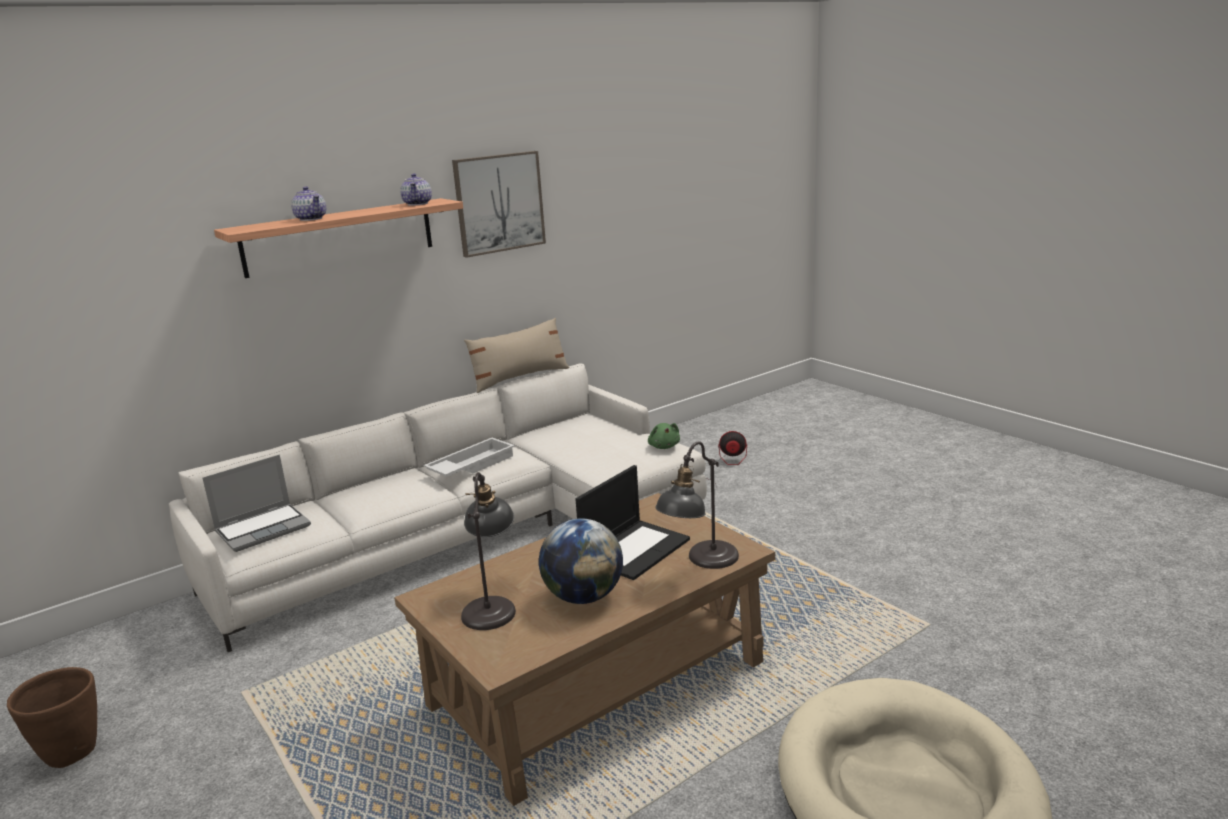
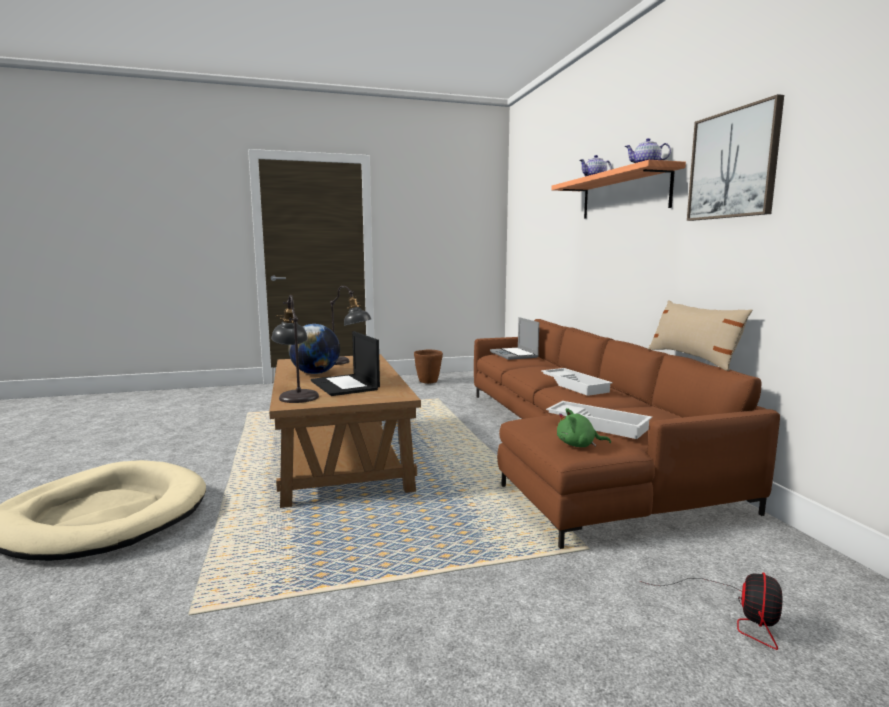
camera: 110 degrees right, 10 degrees down
white sofa [169,363,707,652] -> brown sofa [474,319,780,549]
none -> white tray [546,401,652,439]

